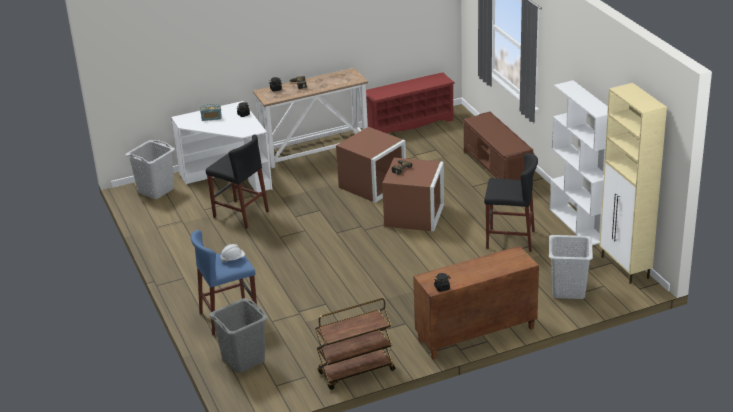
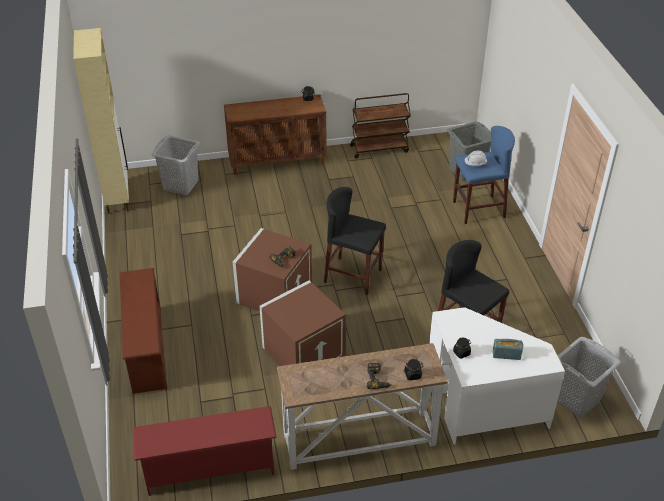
camera: 170 degrees left, 10 degrees up
brown bench [463,112,534,180] -> brown shoe rack [120,268,167,394]
black stool [484,153,538,252] -> black stool moved to [324,187,386,295]
white bookcase [550,80,608,246] -> none

